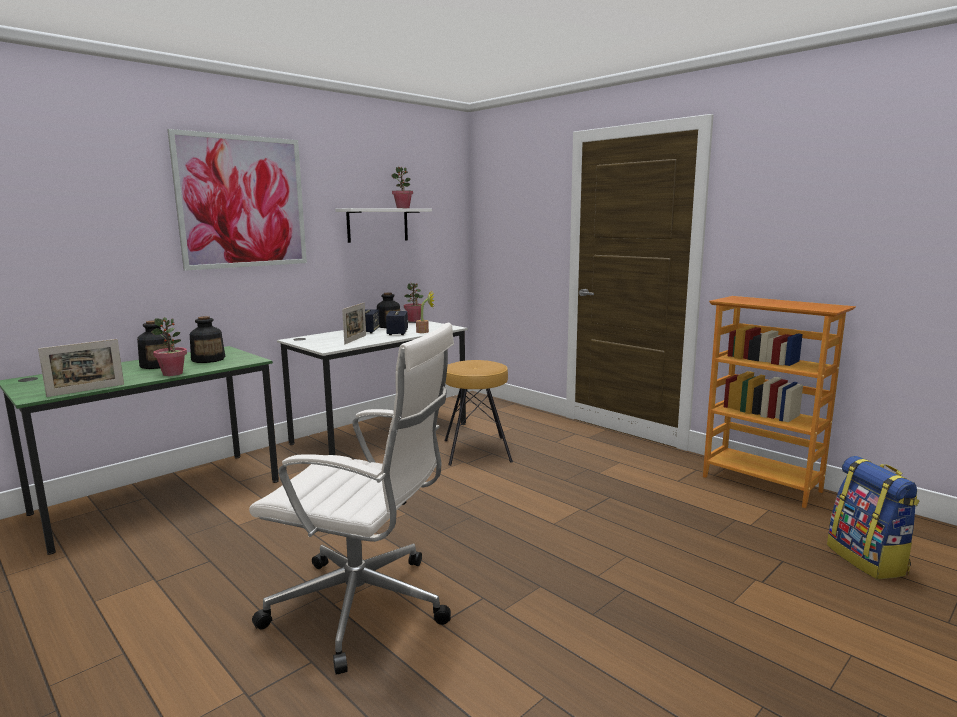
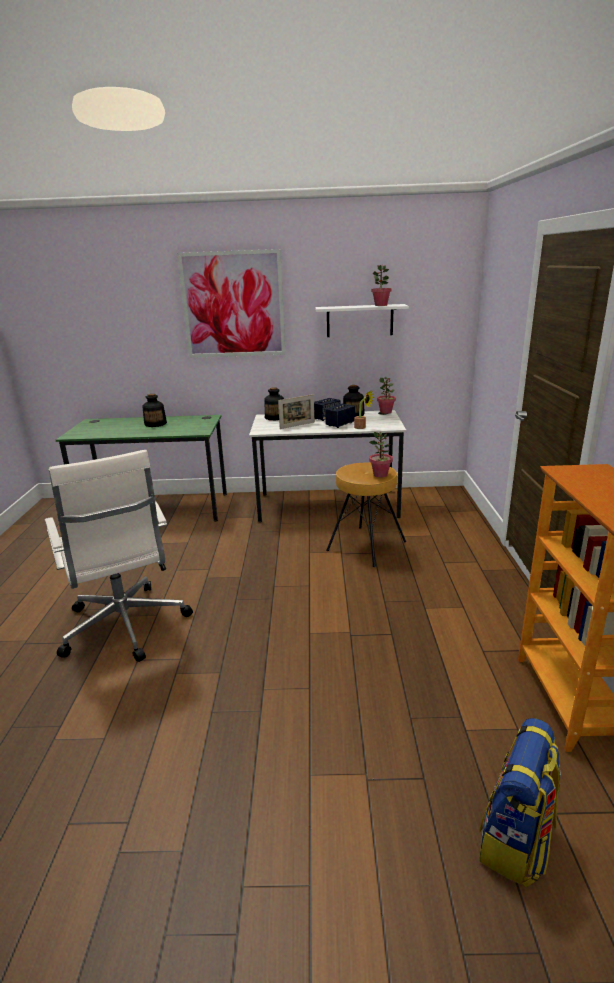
camera: 45 degrees right, 10 degrees up
picture frame [38,339,124,397] -> none
potted plant [151,317,187,376] -> potted plant moved to [369,432,393,477]
bottle [190,316,225,363] -> bottle moved to [265,387,284,420]

